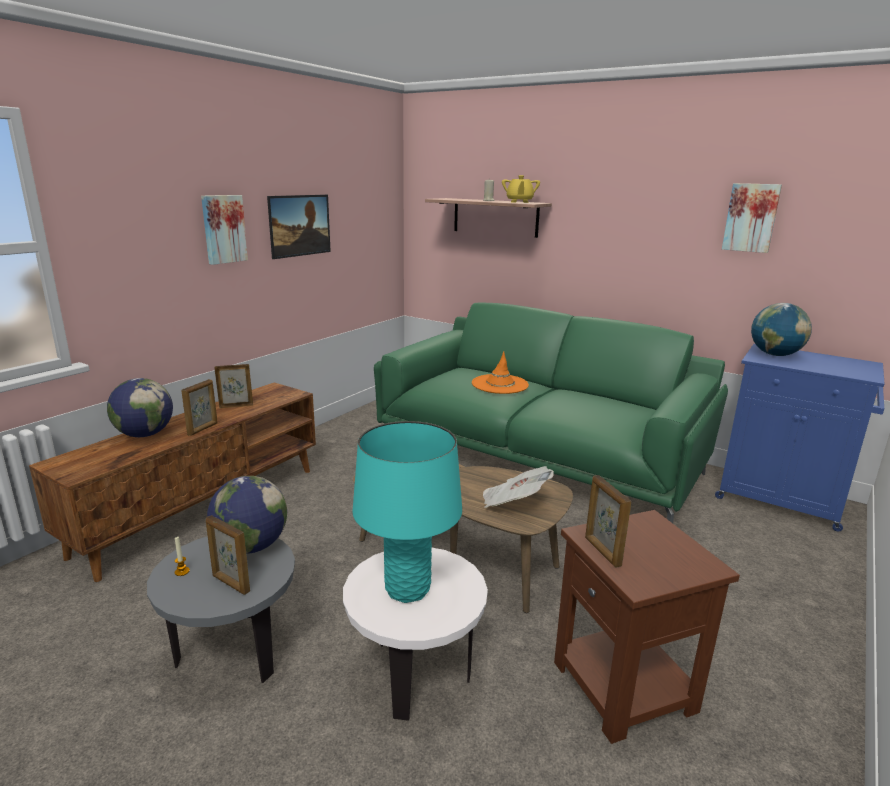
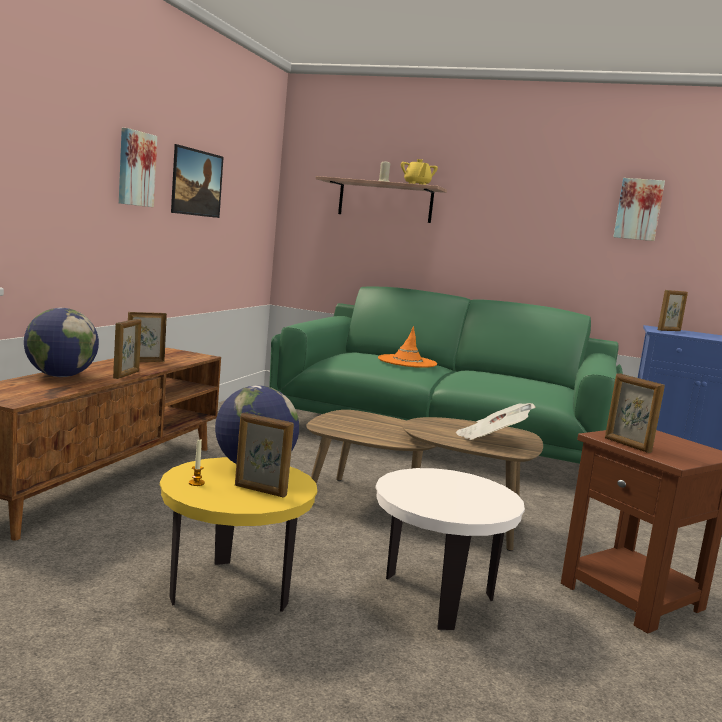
camera: 15 degrees left, 10 degrees down
grey side table [147,536,295,683] -> yellow side table [160,457,317,612]
turquoise table lamp [352,421,462,603] -> none
globe [751,303,812,356] -> picture frame [658,290,688,331]

